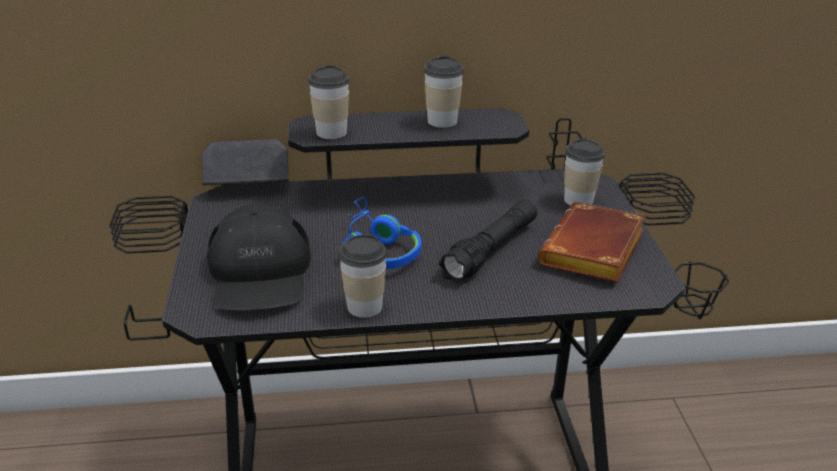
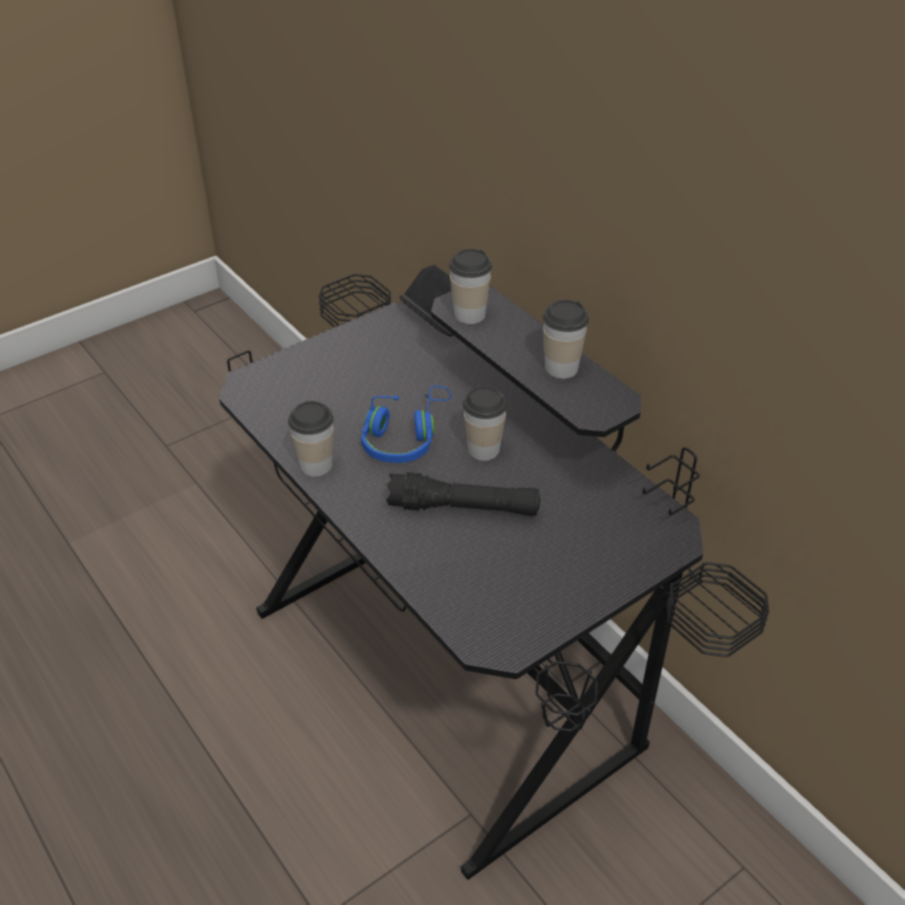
camera: 60 degrees right, 10 degrees up
black cap [207,204,311,311] -> none
brown book [538,202,646,283] -> none
cup [564,139,605,206] -> cup moved to [463,386,507,461]

